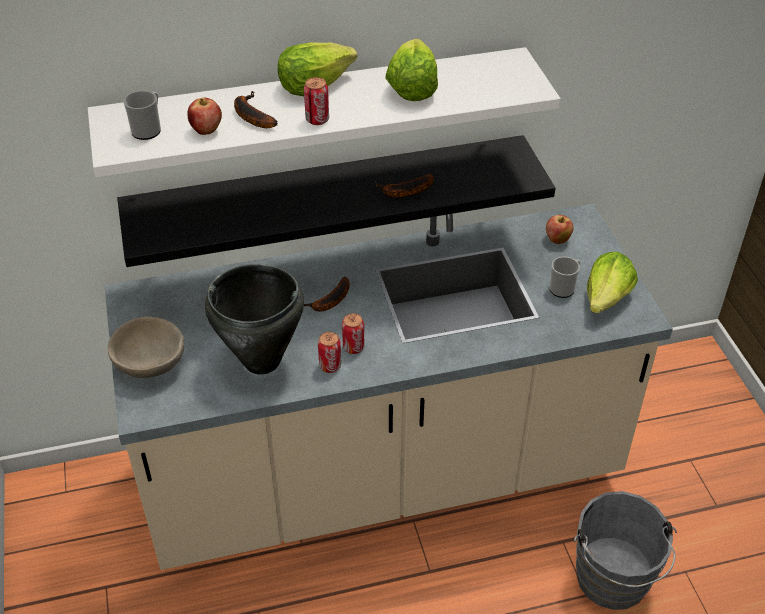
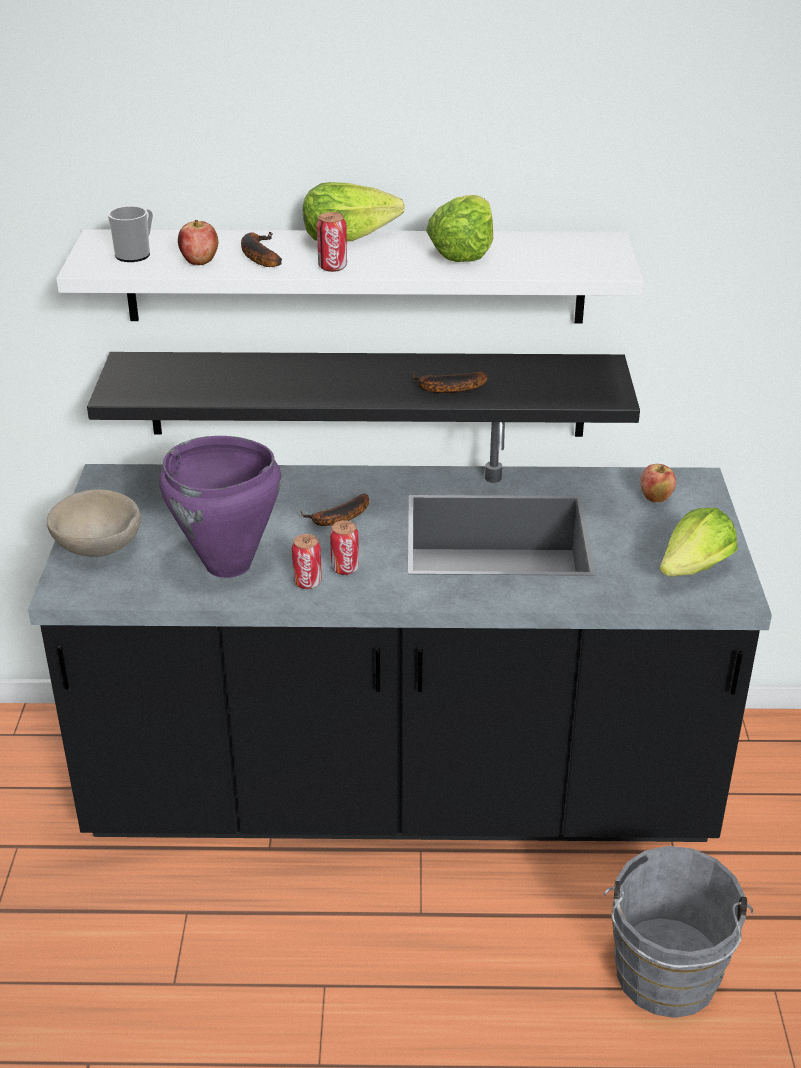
camera: 15 degrees right, 10 degrees down
beige counter [104,204,673,570] -> black counter [28,422,772,842]
black cooking pot [205,264,304,375] -> purple cooking pot [159,436,282,578]
mug [549,257,580,298] -> none

